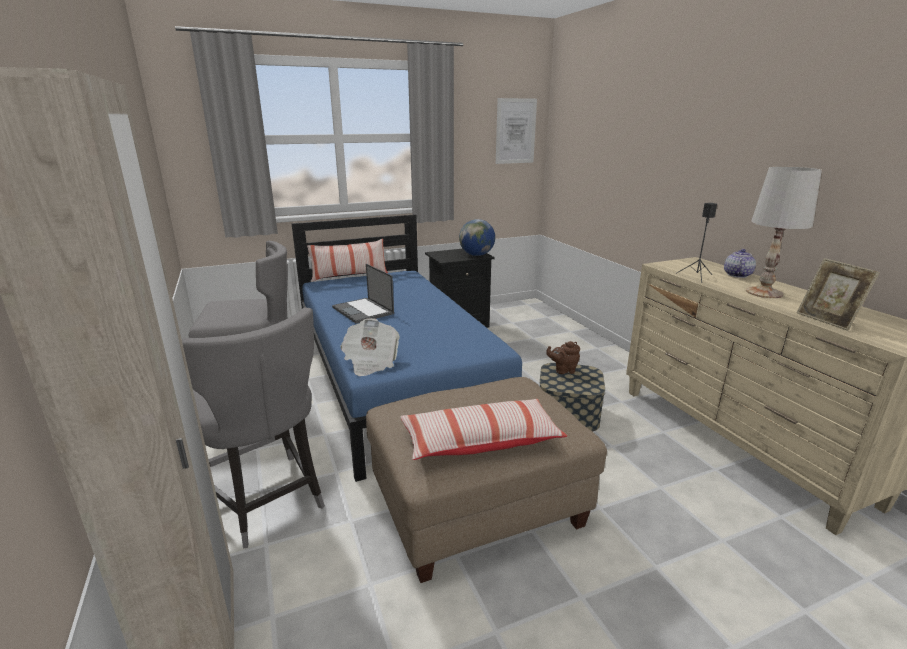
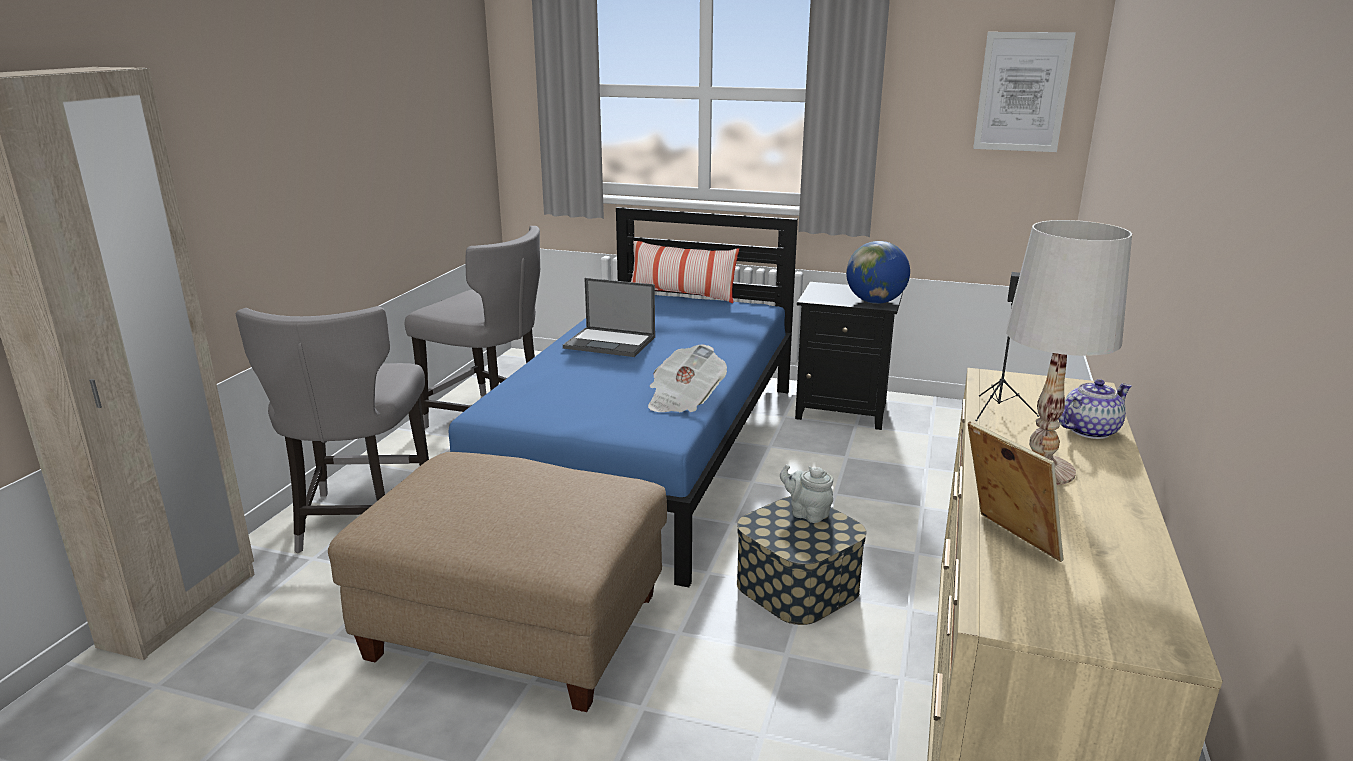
camera: 40 degrees right, 0 degrees up
laptop [332,264,394,323] -> laptop turned 75 degrees counterclockwise [563,278,655,357]
newspaper [341,318,400,376] -> newspaper moved to [648,344,727,412]
pillow [401,399,567,460] -> none
brown teapot [546,341,580,374] -> grey teapot [780,464,833,523]
picture frame [797,258,880,331] -> picture frame turned 135 degrees clockwise [968,421,1063,562]

